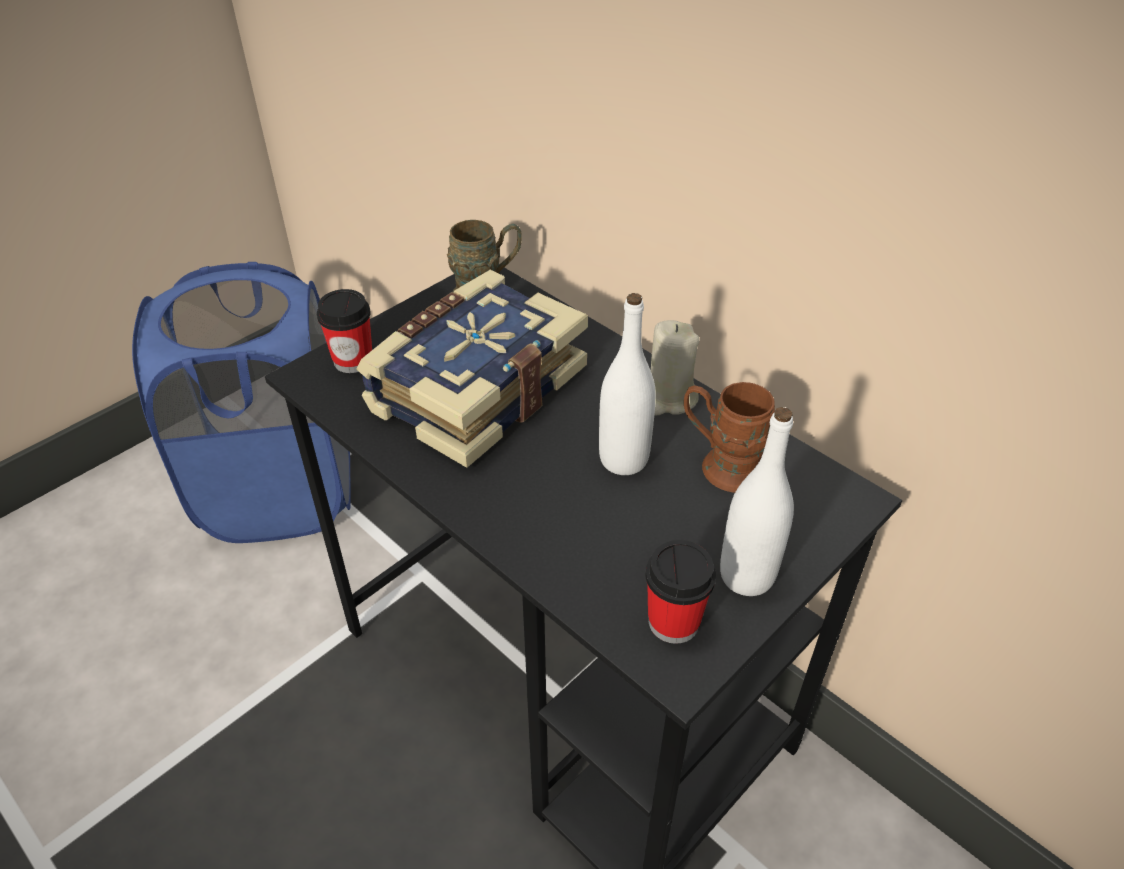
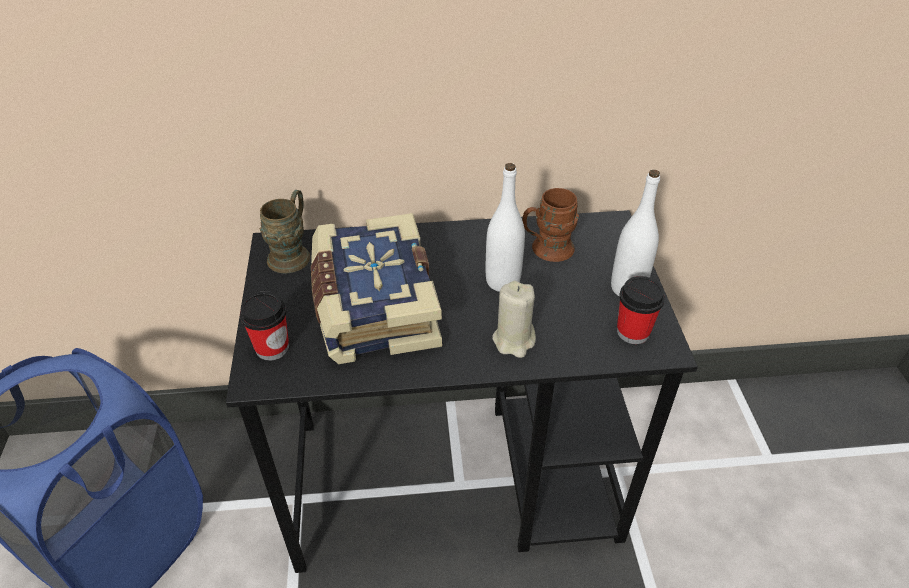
camera: 50 degrees left, 0 degrees up
beige candle [651,320,700,416] -> beige candle moved to [492,281,536,358]

